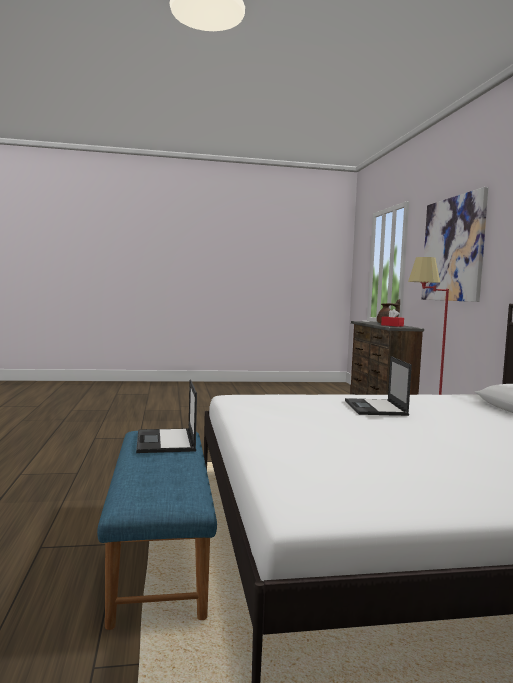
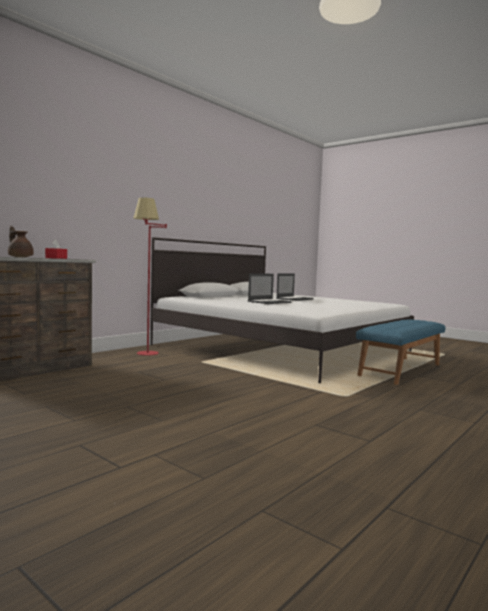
camera: 130 degrees left, 0 degrees up
laptop [136,380,197,453] -> laptop moved to [276,273,313,301]
picture [421,187,488,302] -> none

